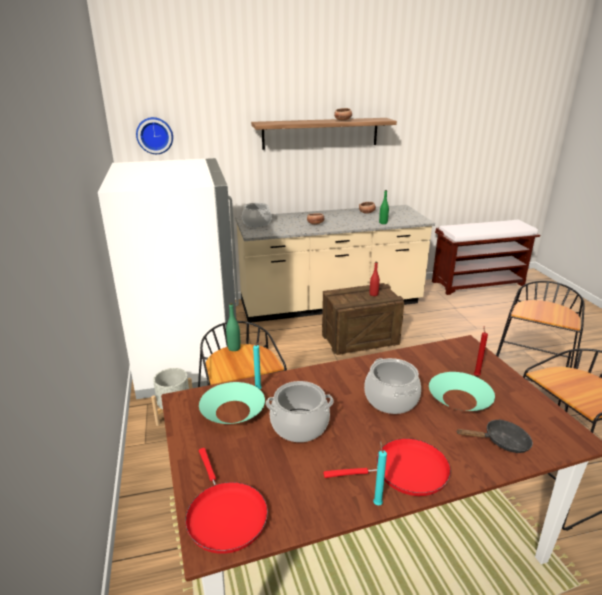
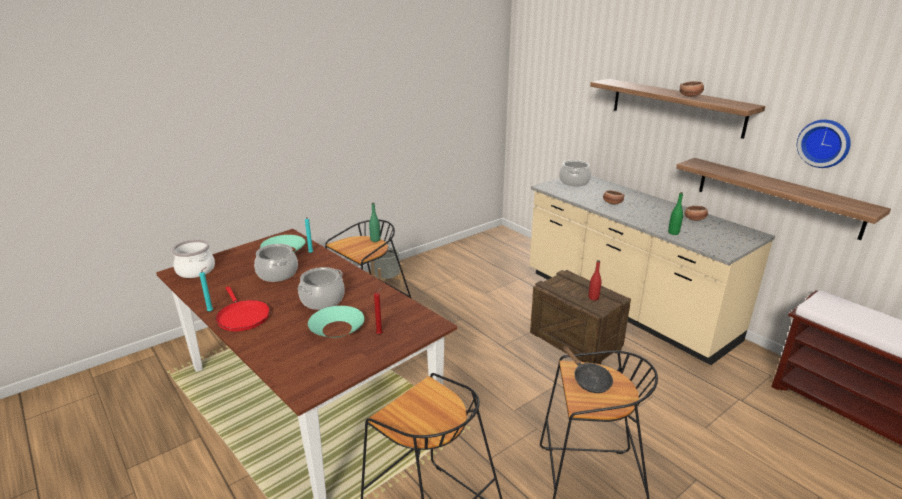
camera: 65 degrees right, 0 degrees up
white fridge [98,158,239,399] -> none
wall clock [136,117,173,154] -> wall clock moved to [797,120,851,168]
red frying pan [185,448,268,554] -> cooking pot [172,239,215,278]
black frying pan [456,419,533,453] -> black frying pan moved to [563,346,613,393]
none -> shelf [676,158,891,240]

